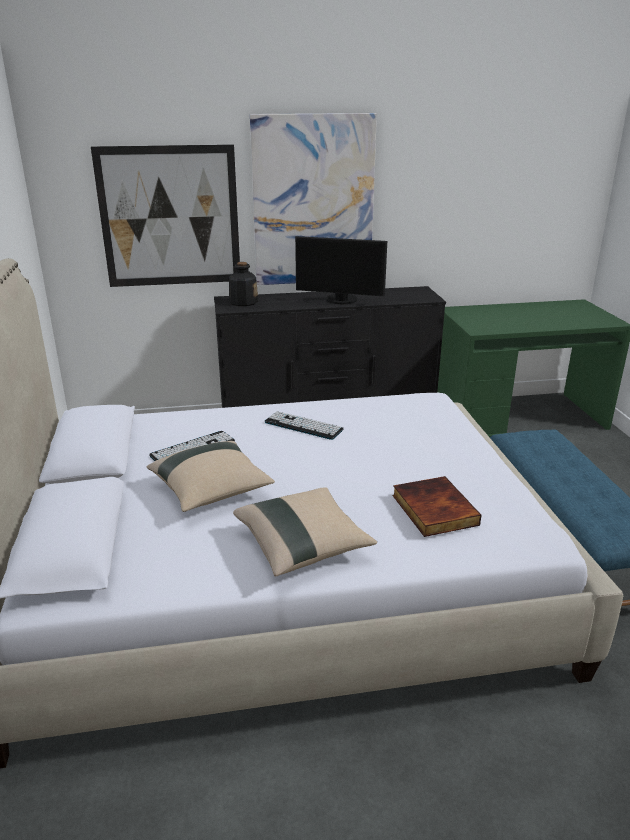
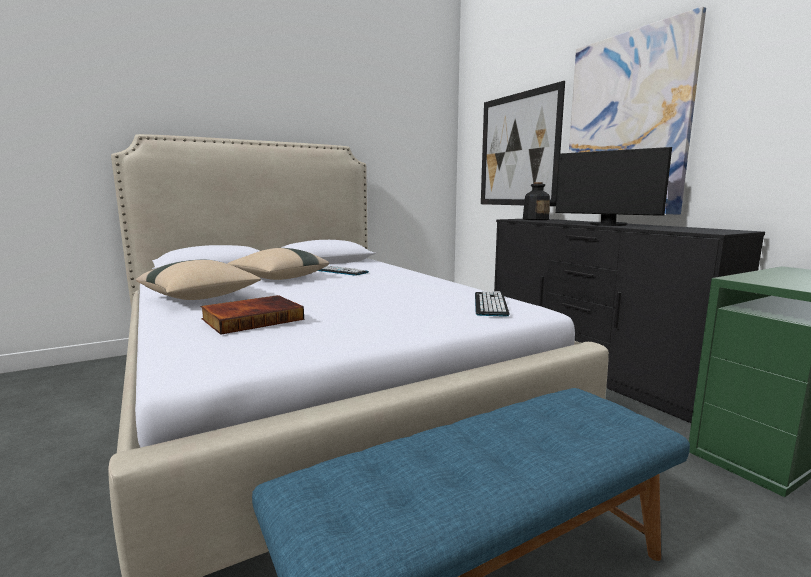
camera: 70 degrees right, 15 degrees down
keyboard [265,411,344,440] -> keyboard moved to [475,291,509,317]
monitor [295,236,387,304] -> monitor turned 45 degrees counterclockwise [556,147,672,226]

